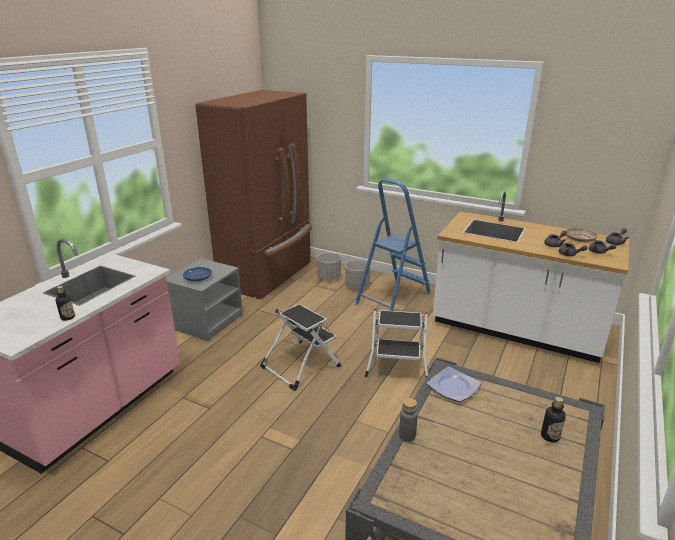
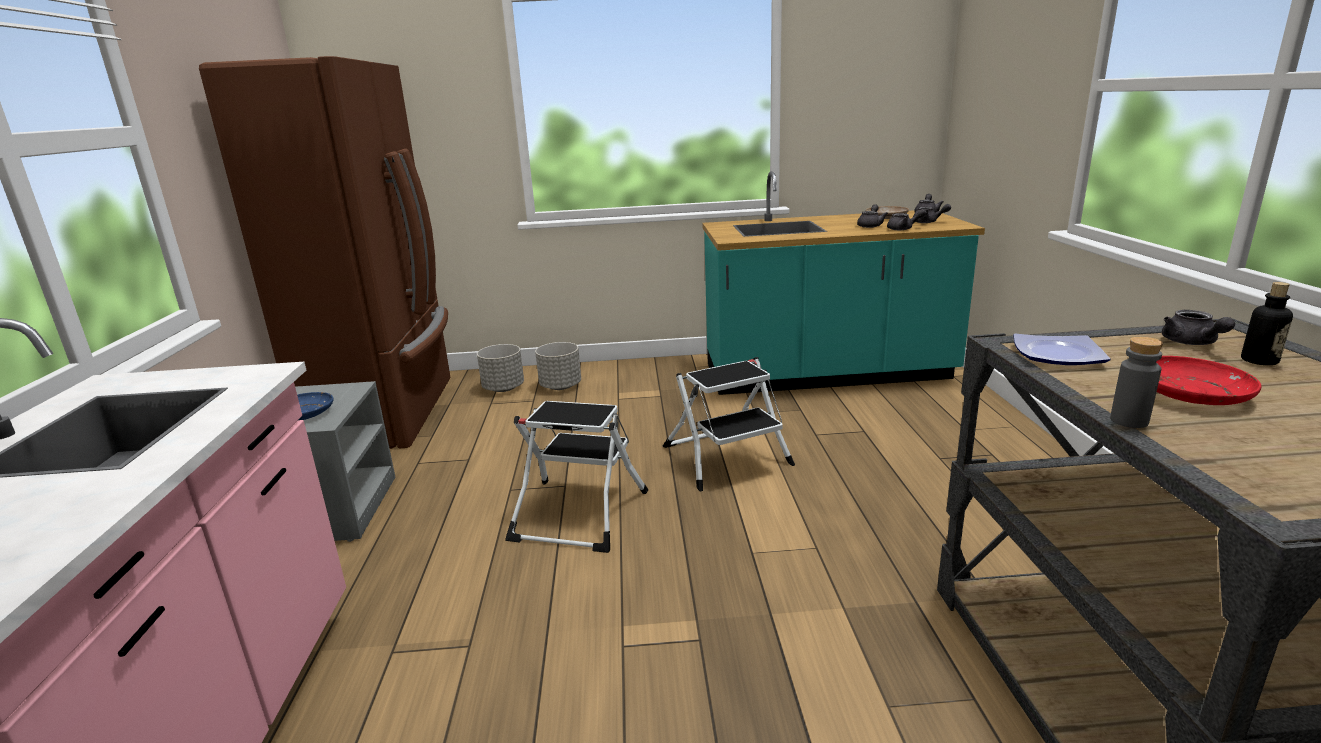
camera: 30 degrees left, 5 degrees down
bottle [56,286,75,321] -> none
blue step ladder [355,178,431,311] -> none
white counter [433,191,629,363] -> turquoise counter [702,171,985,395]
none -> red plate [1156,356,1261,405]
none -> grey teapot [1162,310,1235,345]

